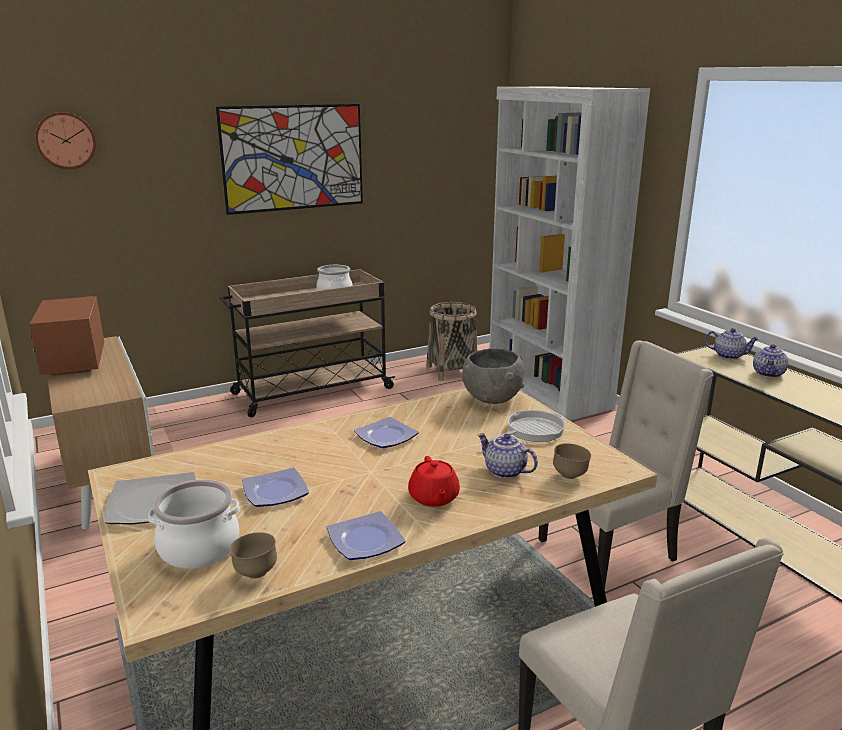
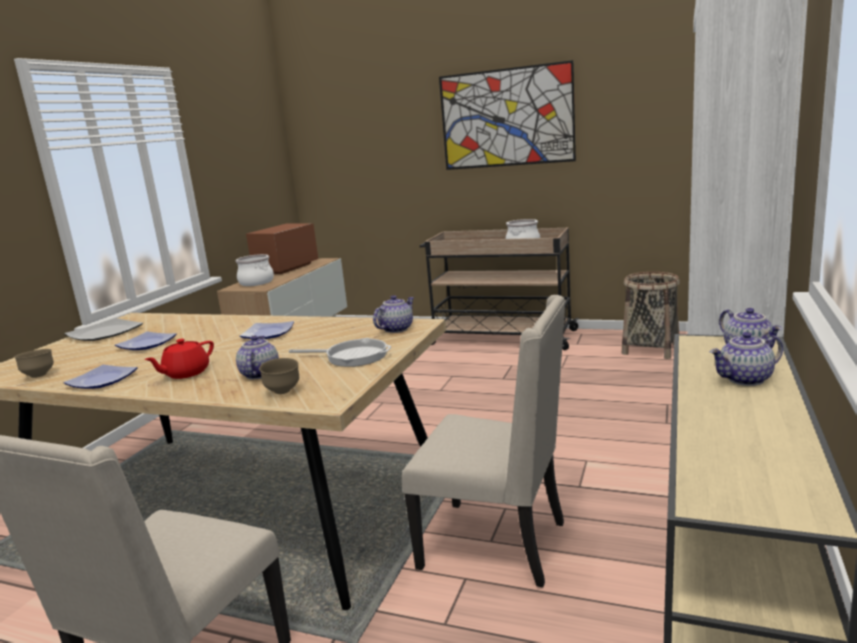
camera: 50 degrees right, 5 degrees down
wall clock [35,112,96,169] -> none
cooking pot [148,479,240,569] -> cooking pot moved to [236,254,274,286]
grey bowl [462,348,525,404] -> teapot [373,295,414,333]

